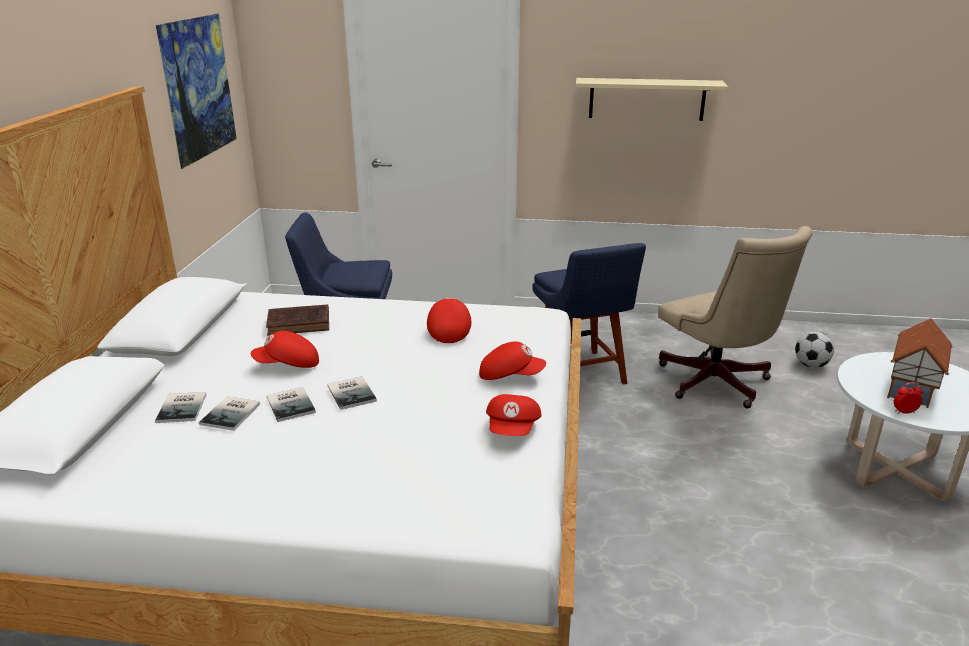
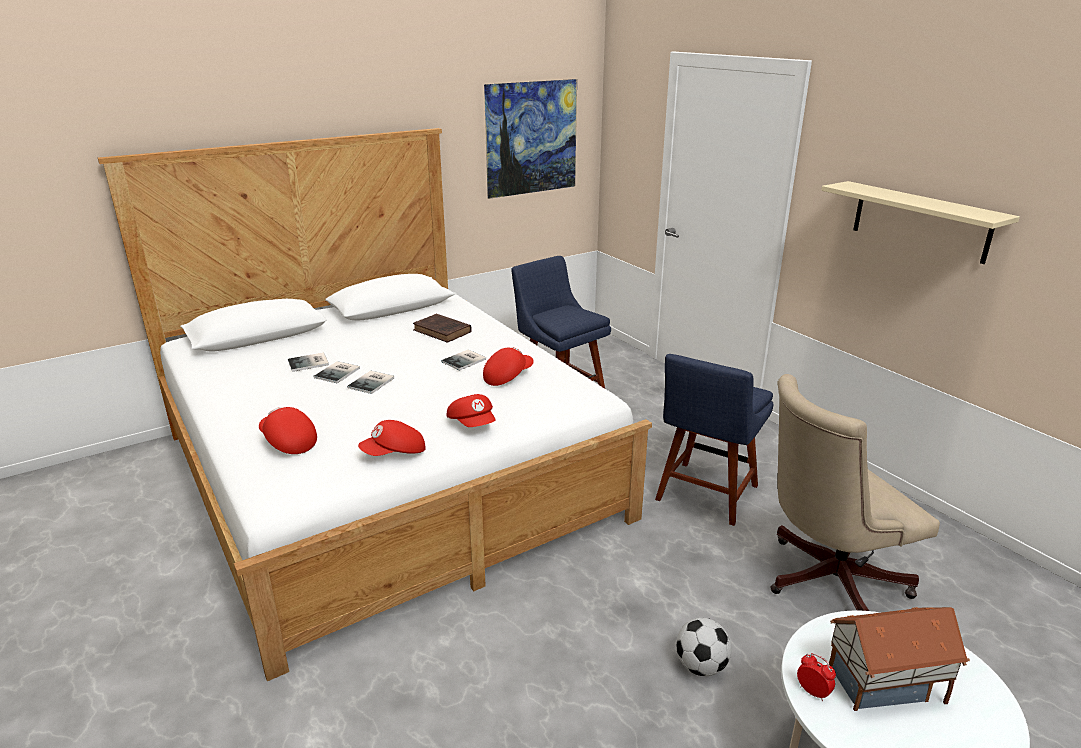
camera: 50 degrees right, 0 degrees up
book [155,392,206,423] -> book moved to [441,350,486,371]
red cap [250,331,319,368] -> red cap moved to [259,407,317,454]
beige office chair [658,226,812,408] -> beige office chair turned 45 degrees clockwise [771,374,940,611]
football [795,332,834,368] -> football moved to [676,618,732,676]

